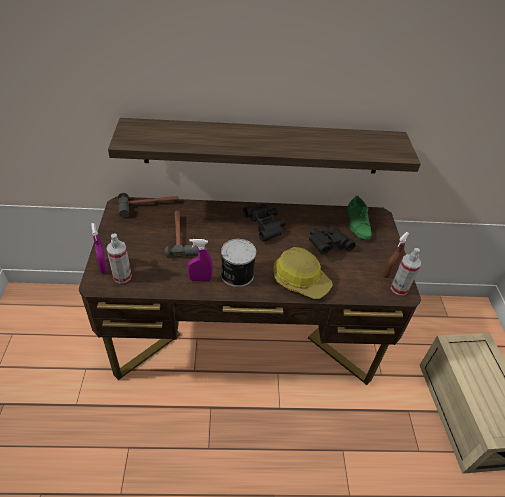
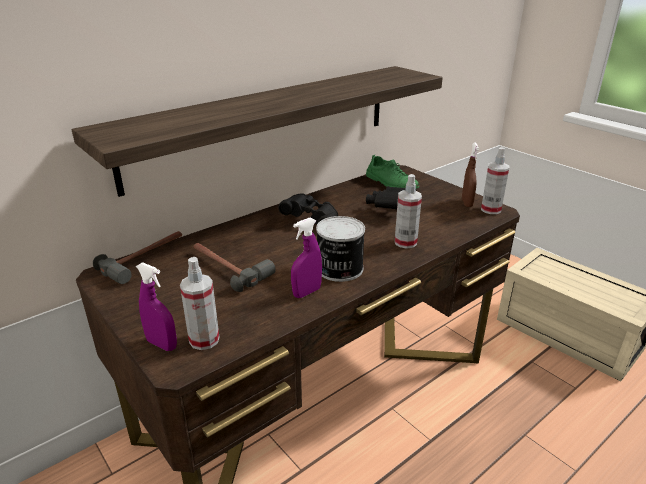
camera: 35 degrees left, 15 degrees down
hard hat [273,247,333,299] -> spray bottle [395,174,422,249]

